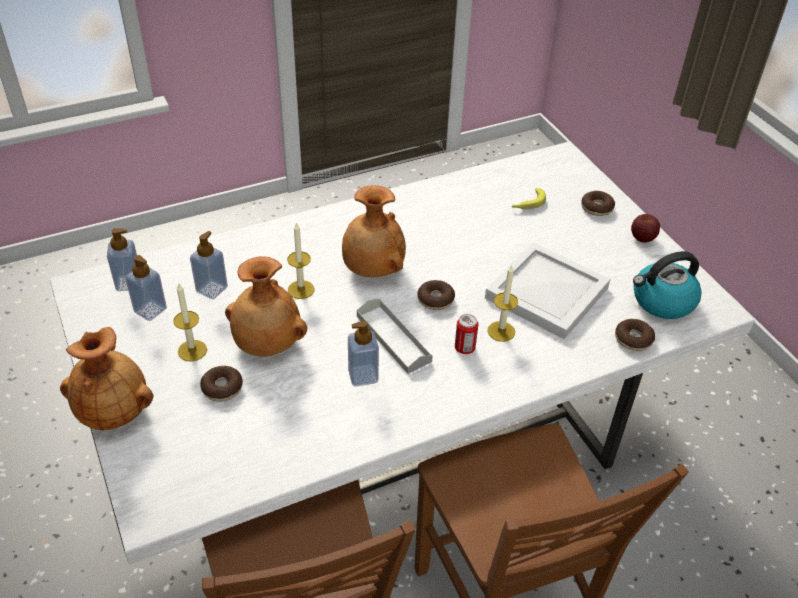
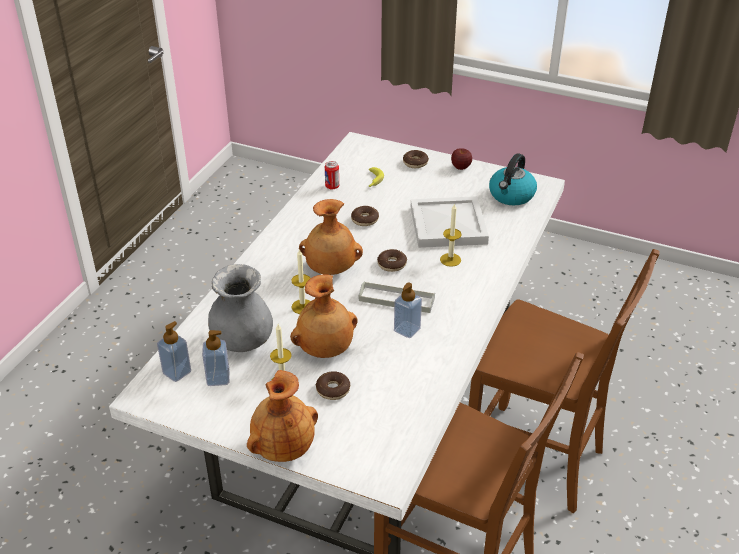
camera: 40 degrees left, 5 degrees down
soap dispenser [190,231,228,299] -> grey vase [208,264,273,352]
can [455,314,478,354] -> can moved to [325,161,339,190]
donut [615,319,655,351] -> donut moved to [351,206,379,226]

